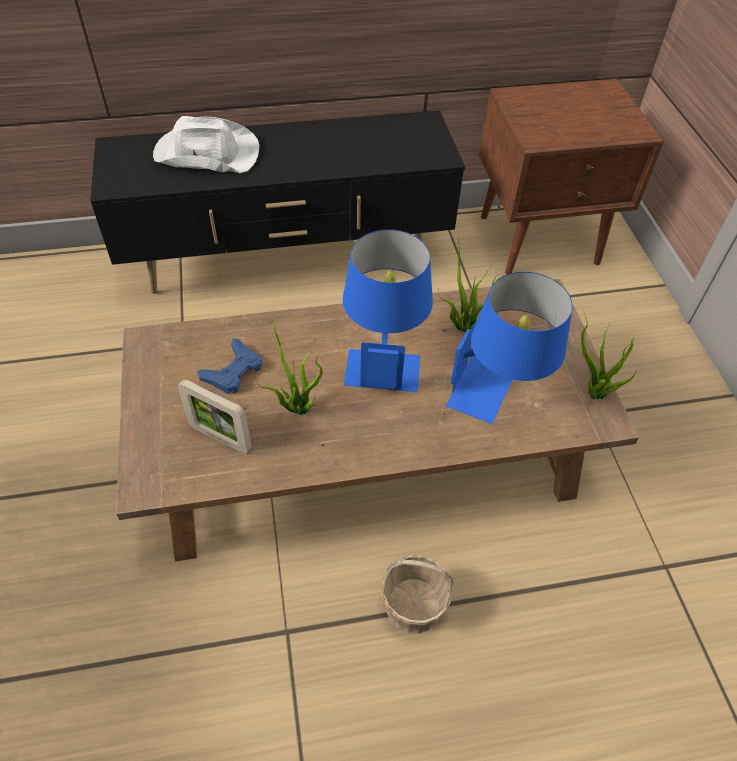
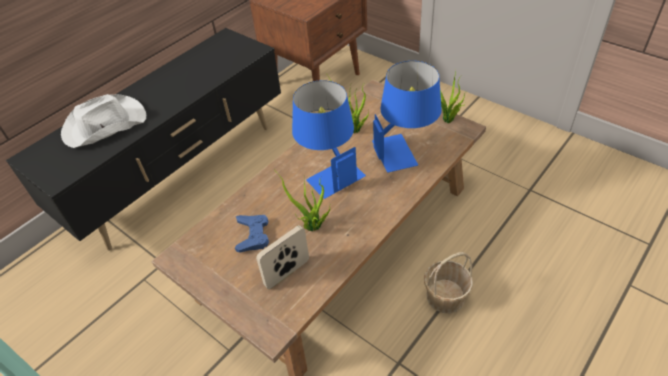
camera: 35 degrees left, 5 degrees down
picture frame [178,379,252,454] -> picture frame turned 150 degrees clockwise [256,225,309,289]

